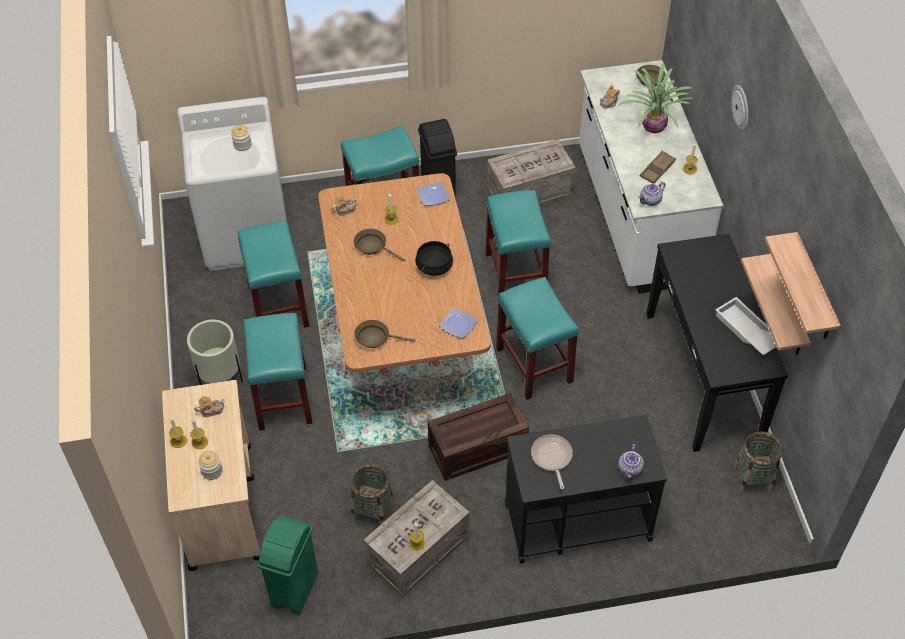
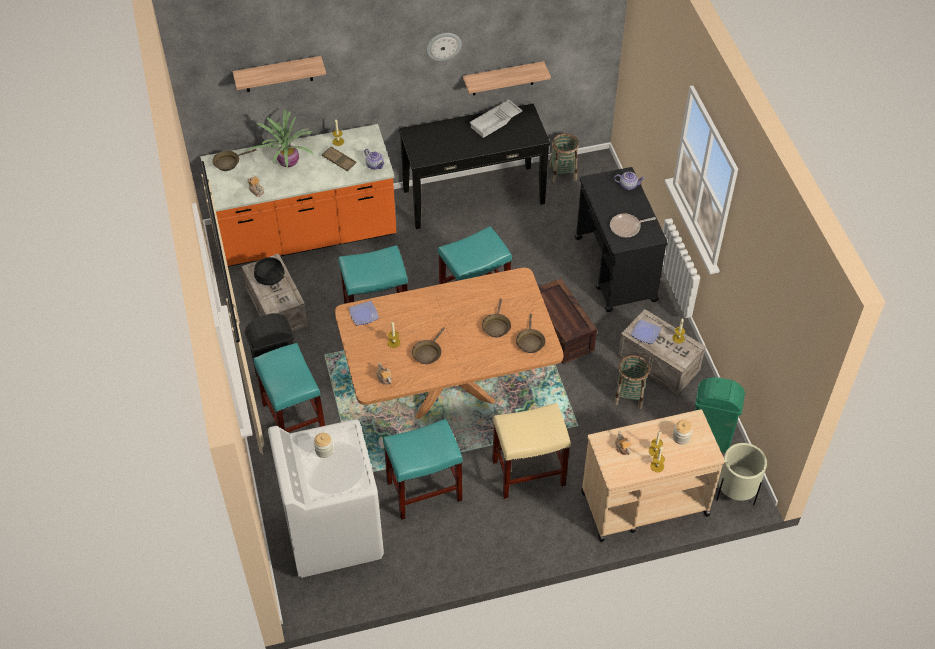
camera: 95 degrees left, 0 degrees up
beige planter [187,319,243,385] -> beige planter moved to [716,443,767,505]
turquoise stool [243,313,313,431] -> beige stool [492,403,571,499]
black cooking pot [415,241,453,276] -> black cooking pot moved to [254,257,285,285]
plate [439,308,478,339] -> plate moved to [631,319,661,344]
white counter [579,60,723,294] -> orange counter [200,124,396,267]
wall clock [732,85,749,132] -> wall clock moved to [426,33,462,61]
shelf [765,232,841,339] -> shelf moved to [233,56,326,92]
none -> brown frying pan [482,299,511,337]

